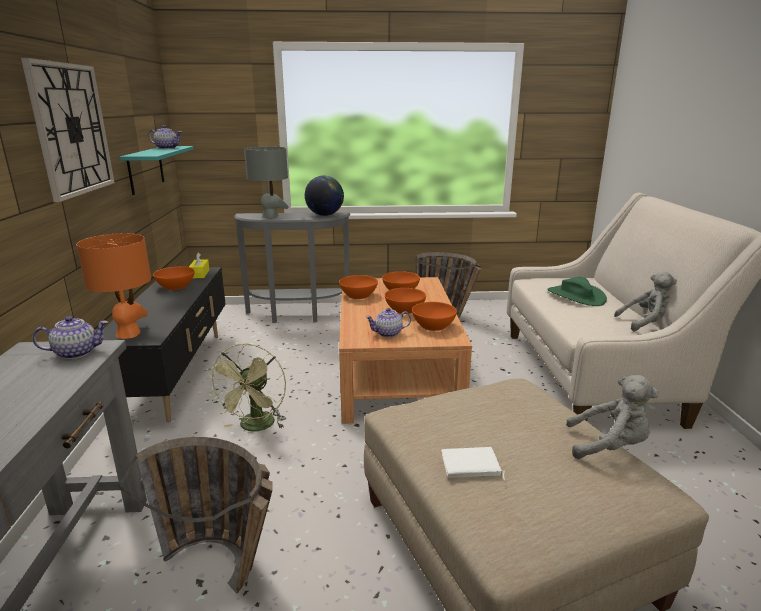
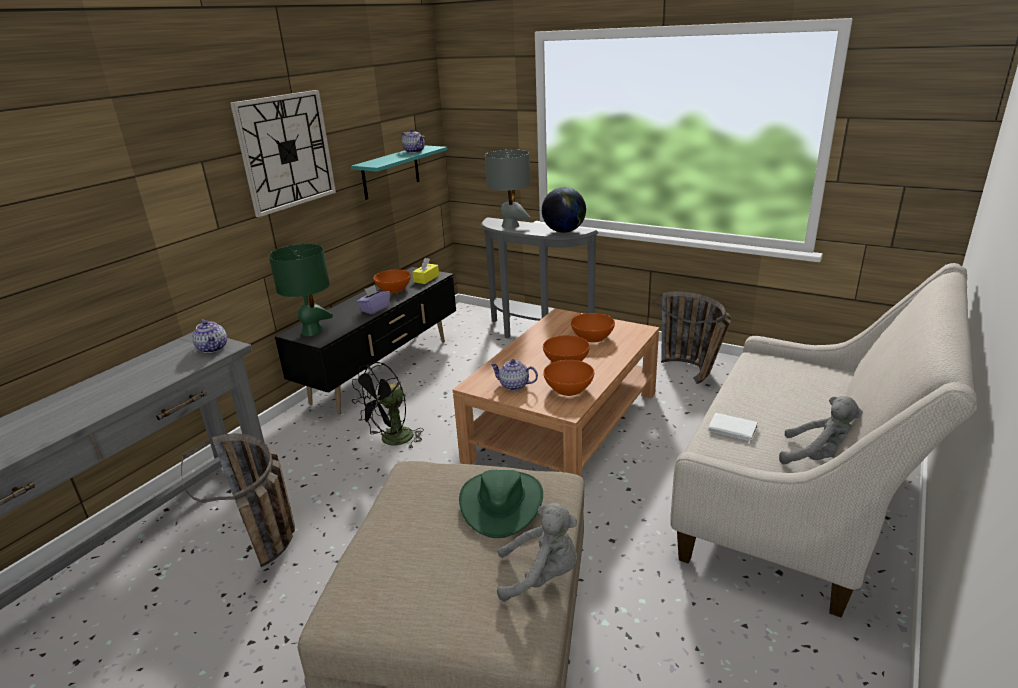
camera: 35 degrees right, 5 degrees up
teapot [32,316,108,359] -> teapot turned 45 degrees clockwise [192,319,227,353]
orange table lamp [76,233,151,339] -> green table lamp [269,244,333,336]
green fan [207,343,286,431] -> black fan [352,362,423,449]
orange bowl [339,275,378,299] -> none
white book [441,447,505,480] -> white book moved to [708,413,758,443]
green hat [547,277,607,306] -> green hat moved to [459,470,543,538]
grey plush toy [566,375,659,459] -> grey plush toy turned 45 degrees counterclockwise [497,503,577,602]
none -> purple tissue box [357,285,390,314]

